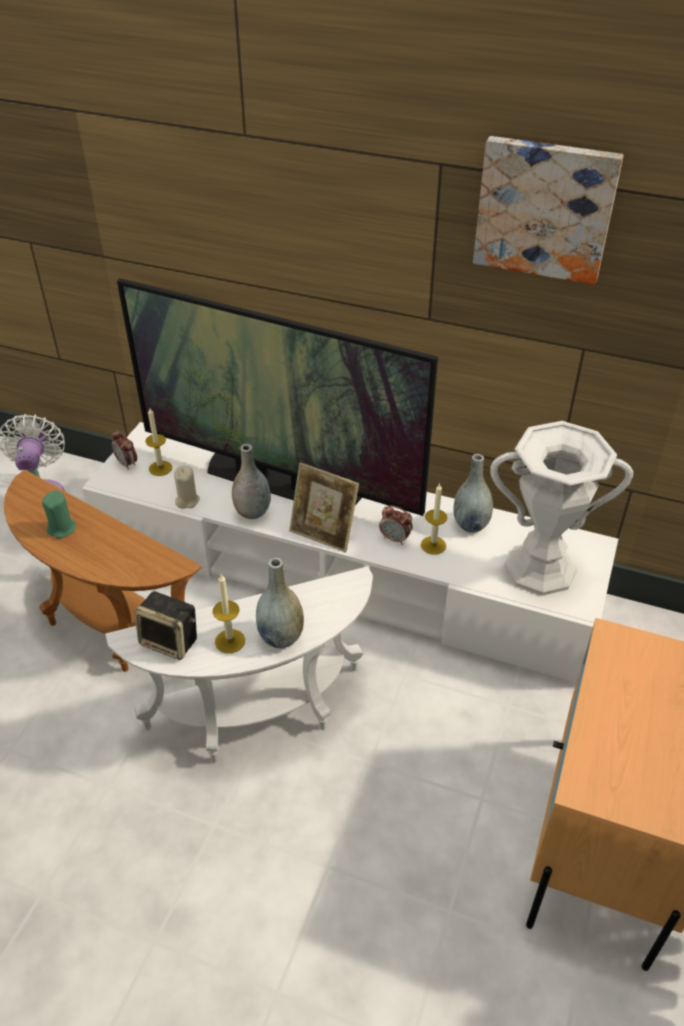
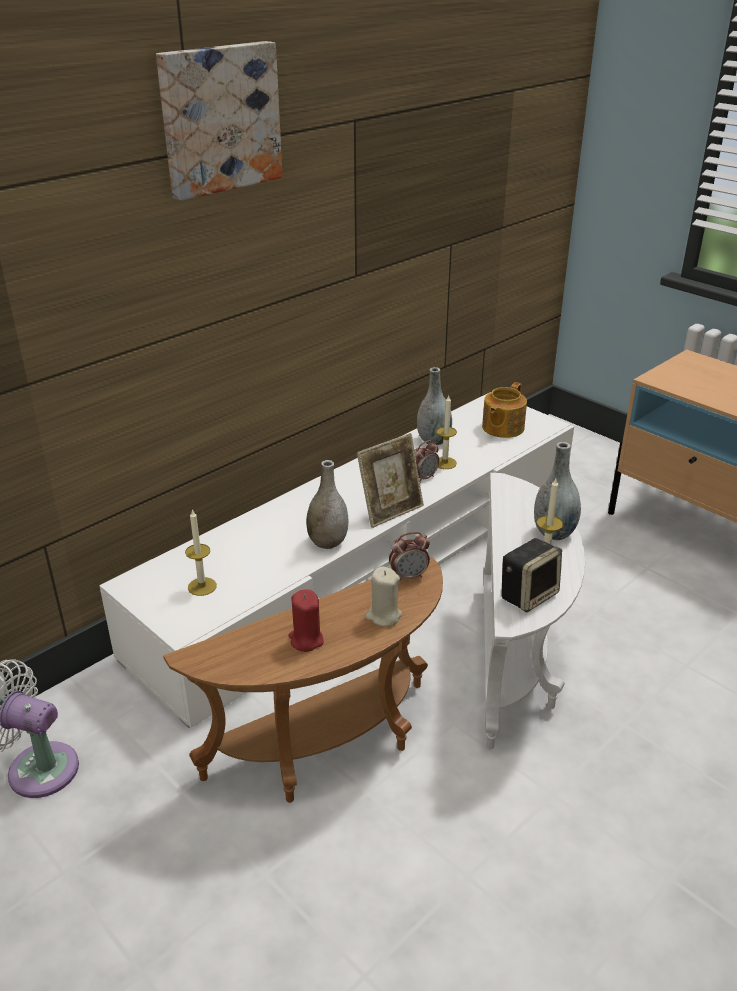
camera: 65 degrees left, 10 degrees down
green candle [42,491,76,539] -> red candle [289,589,324,652]
alarm clock [112,430,137,470] -> alarm clock moved to [389,532,430,582]
television [117,278,438,516] -> none
beige candle [174,466,200,509] -> beige candle moved to [365,567,402,627]
picture [473,136,624,285] -> picture moved to [156,41,282,201]
white vase [490,421,633,596] -> teapot [482,382,527,438]

